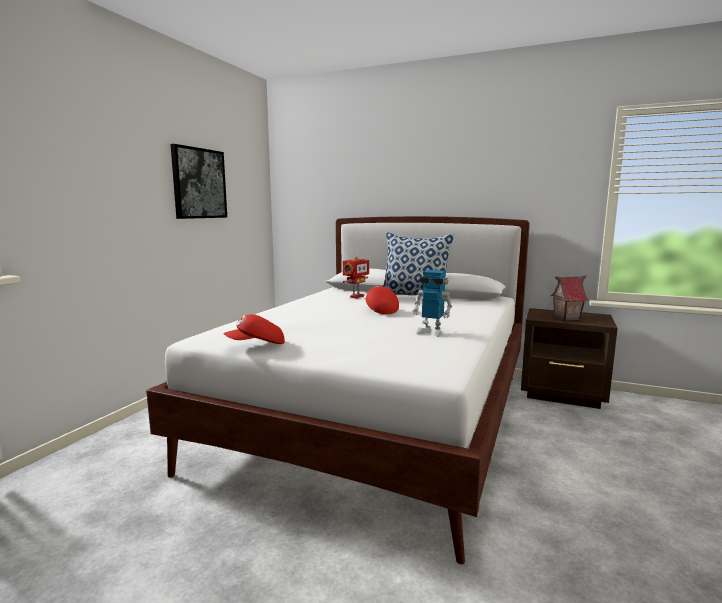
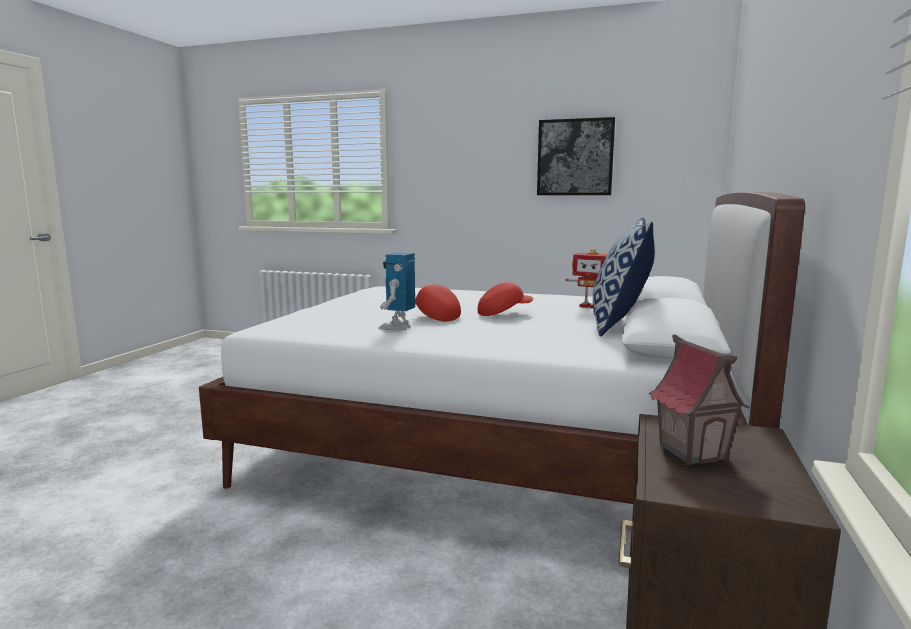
camera: 85 degrees right, 0 degrees up
red cap [224,314,285,344] -> red cap moved to [415,284,461,321]

